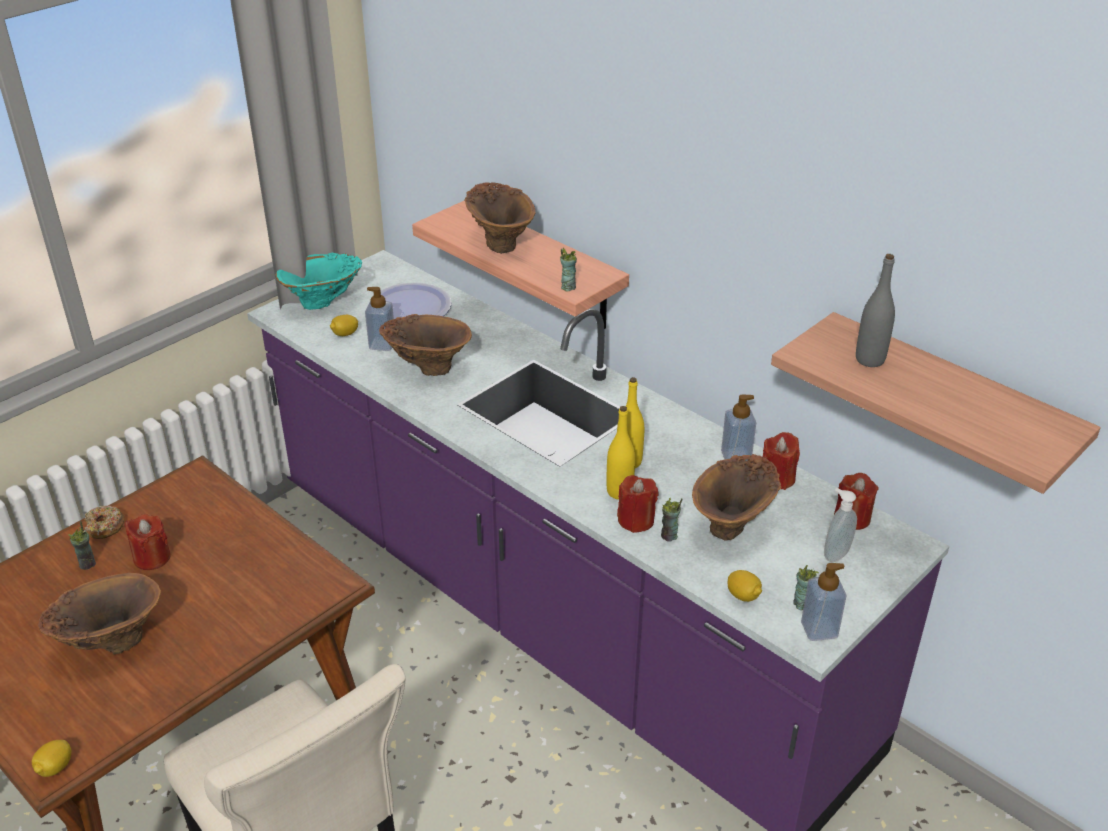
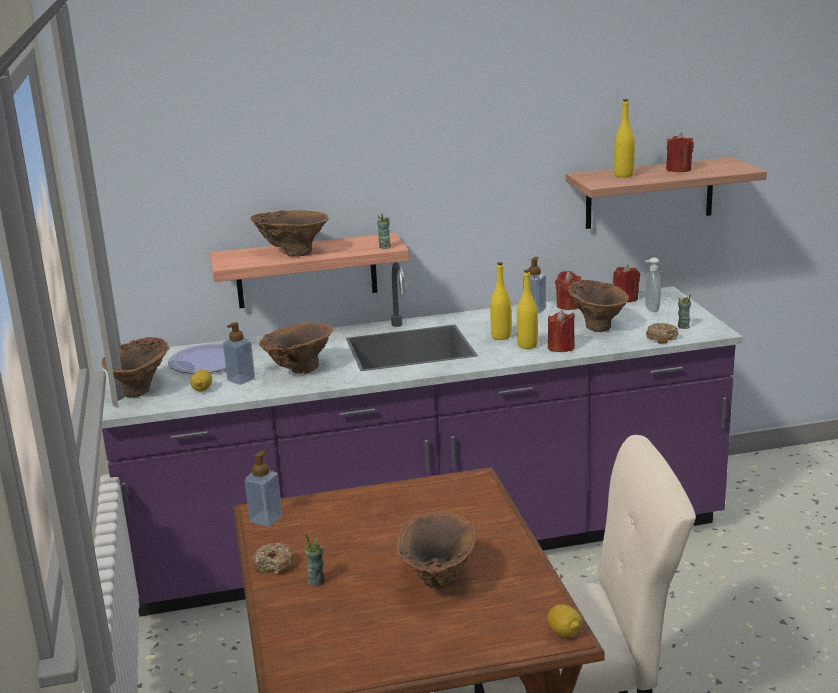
camera: 55 degrees left, 15 degrees down
red candle [125,514,171,570] -> red candle moved to [666,133,694,172]
turquoise vase [275,252,362,310] -> brown vase [101,337,169,397]
cup [661,498,682,542] -> none
lemon [727,570,762,602] -> donut [646,323,678,344]
soap dispenser [801,563,846,641] -> soap dispenser moved to [245,450,282,527]
grey bottle [856,254,895,367] -> yellow bottle [614,99,635,178]

